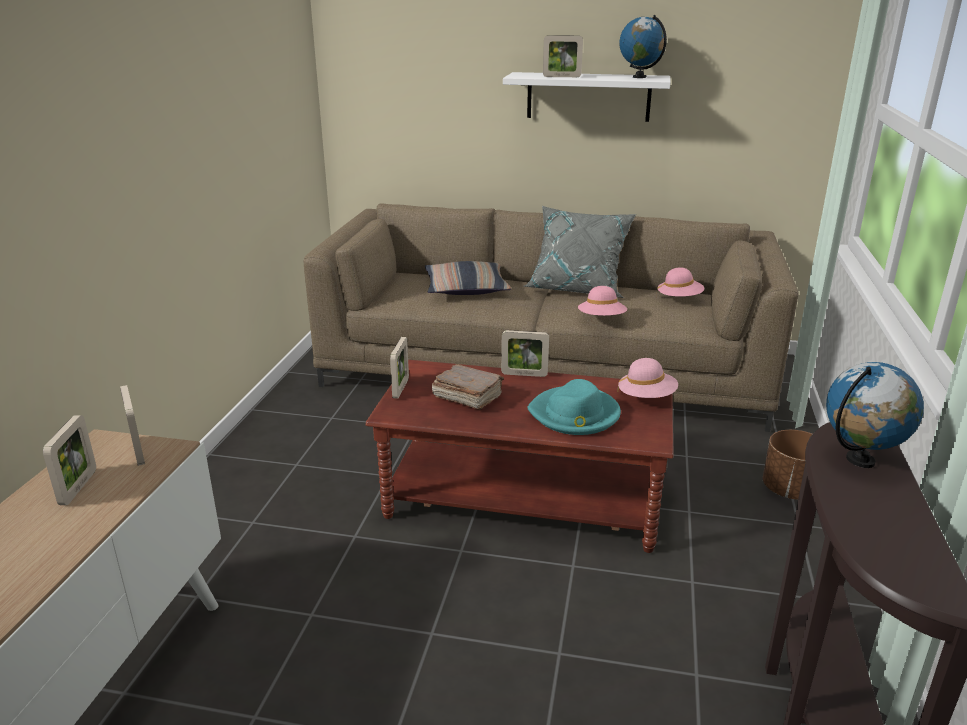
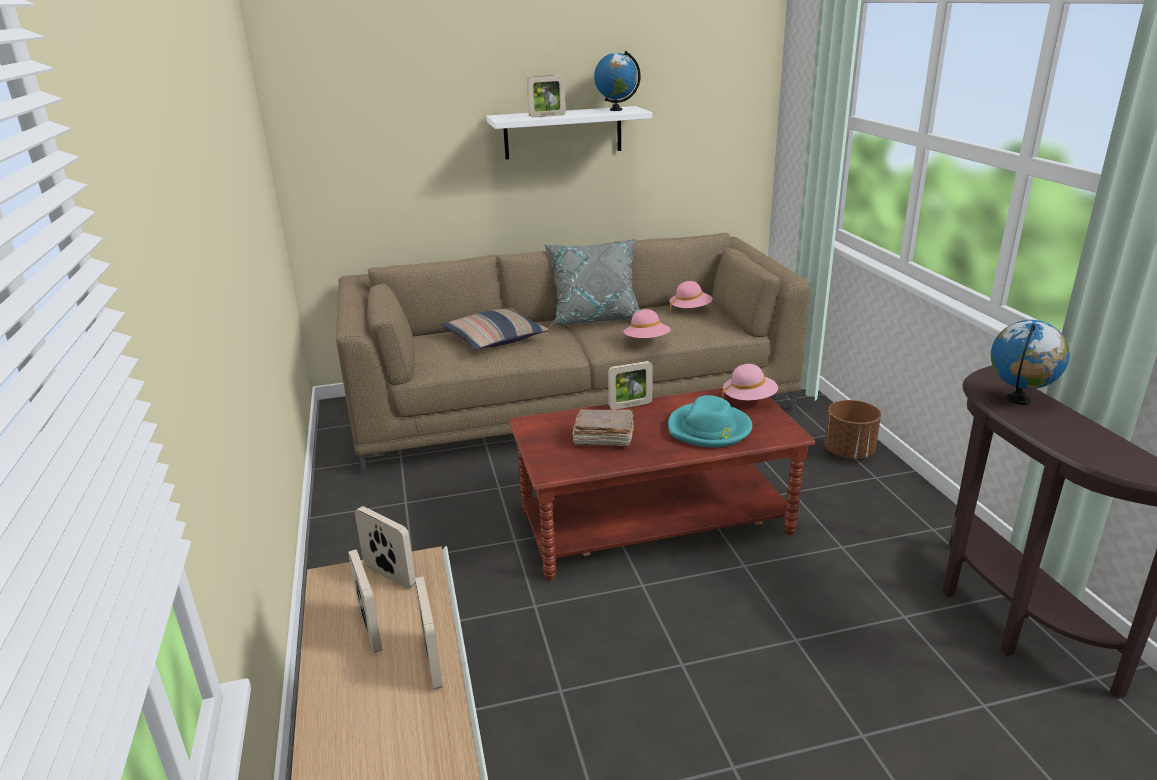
camera: 25 degrees left, 0 degrees up
picture frame [390,337,409,399] -> picture frame moved to [415,576,443,689]

